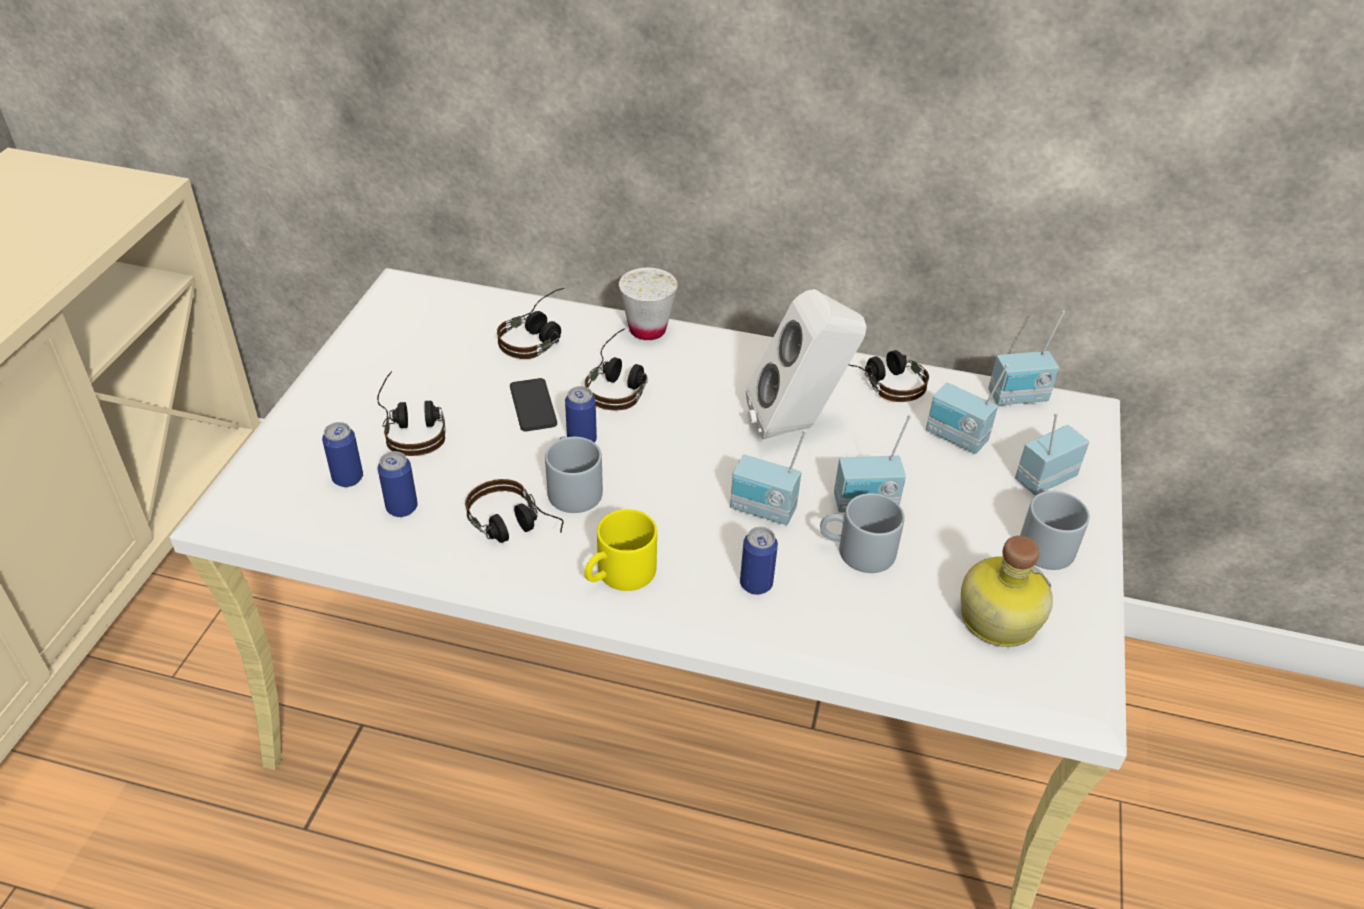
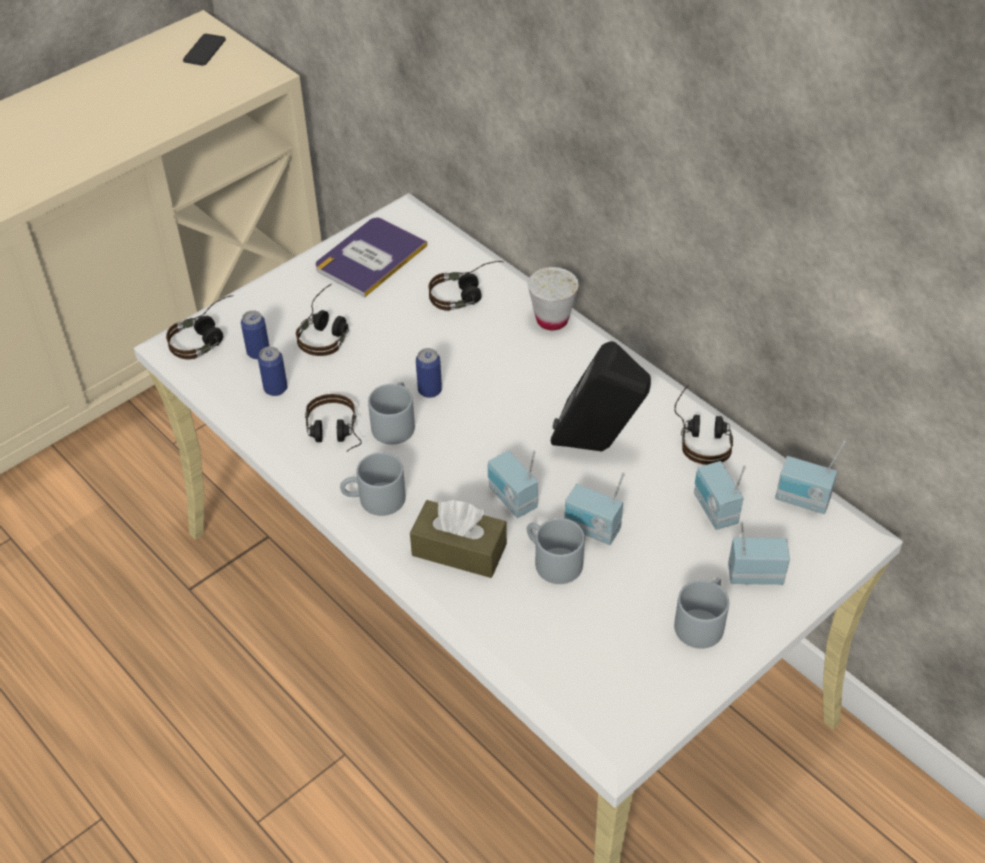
camera: 35 degrees right, 5 degrees up
phone [510,378,557,432] -> phone moved to [183,34,226,66]
yellow mug [584,509,657,591] -> grey mug [340,452,406,516]
headphones [585,328,648,411] -> headphones moved to [166,295,234,360]
can [740,527,778,595] -> brown tissue box [410,500,507,578]
white speaker [746,289,866,439] -> black speaker [551,341,651,452]
bottle [961,536,1053,647] -> none
none -> book [316,218,427,297]

